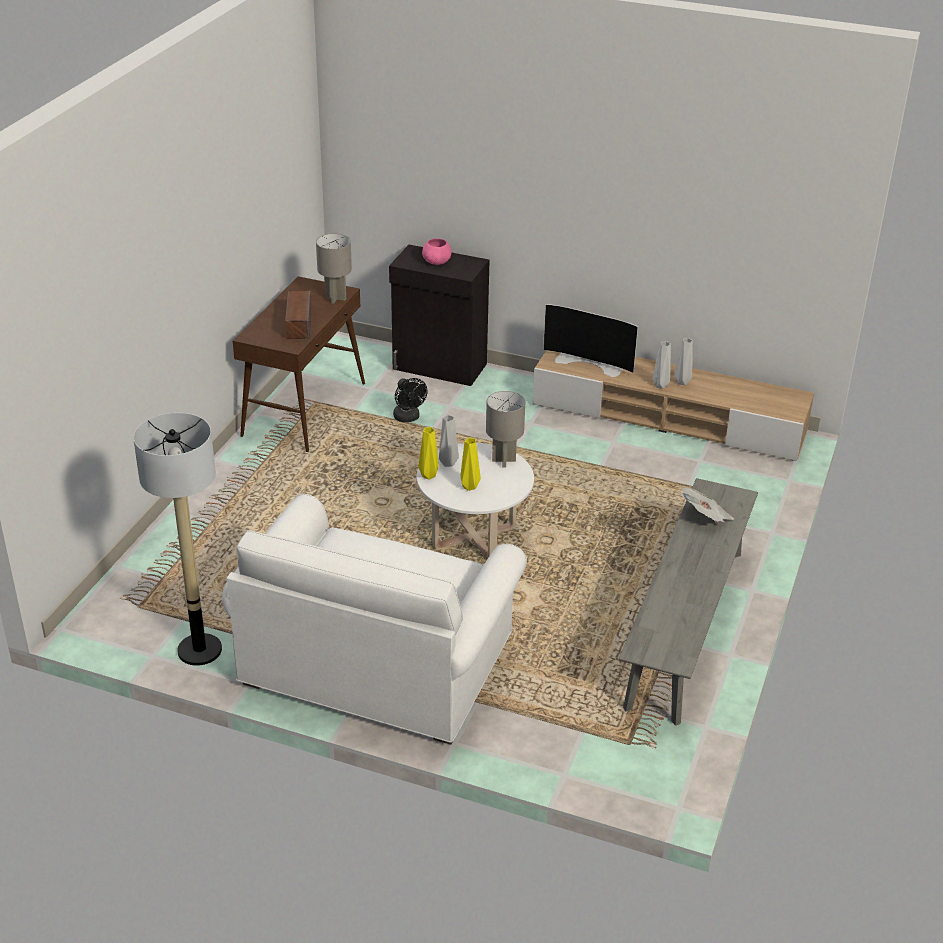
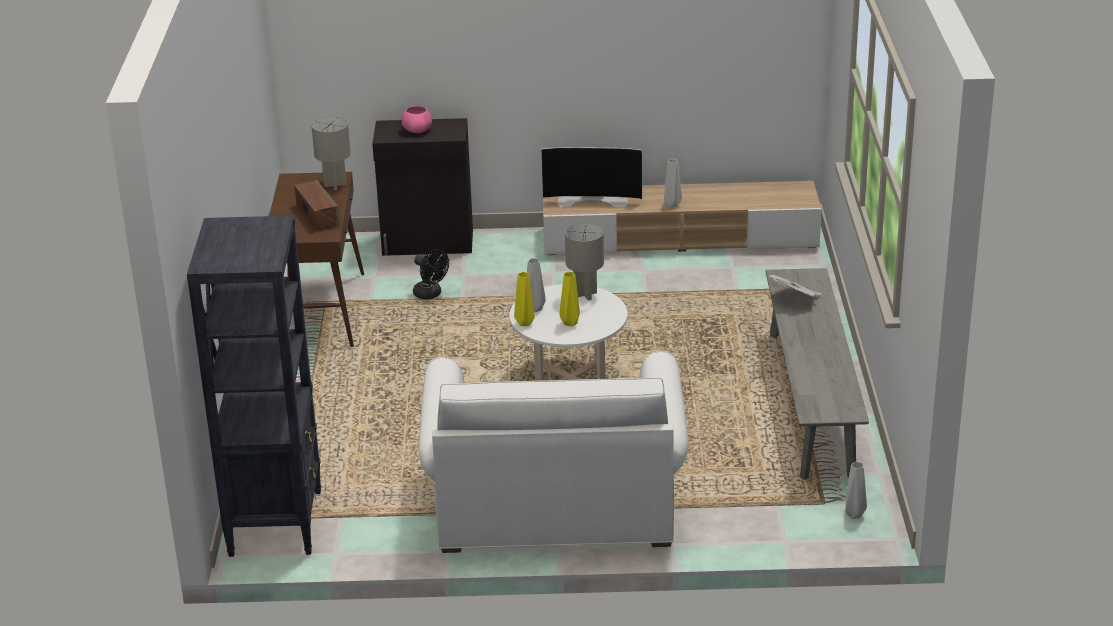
camera: 20 degrees left, 5 degrees down
floor lamp [133,413,222,666] -> none
grey vase [674,338,693,385] -> grey vase moved to [845,461,867,519]
none -> black bookcase [187,216,321,557]

